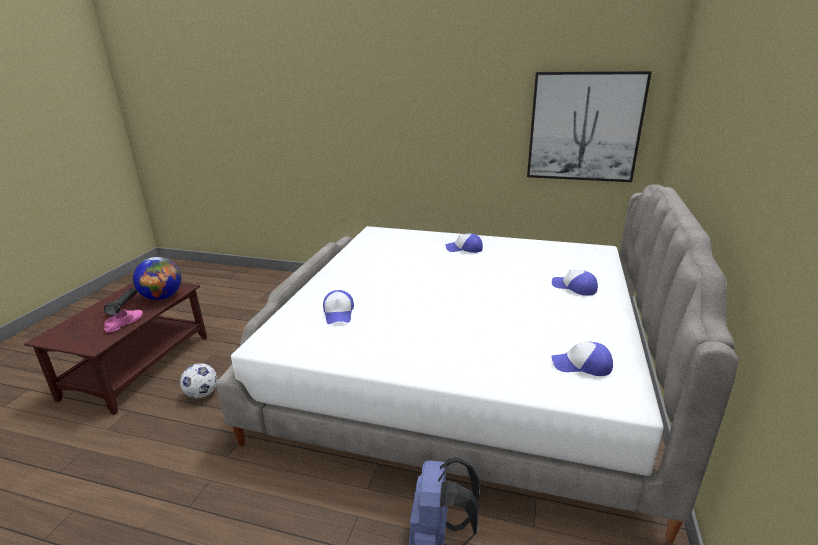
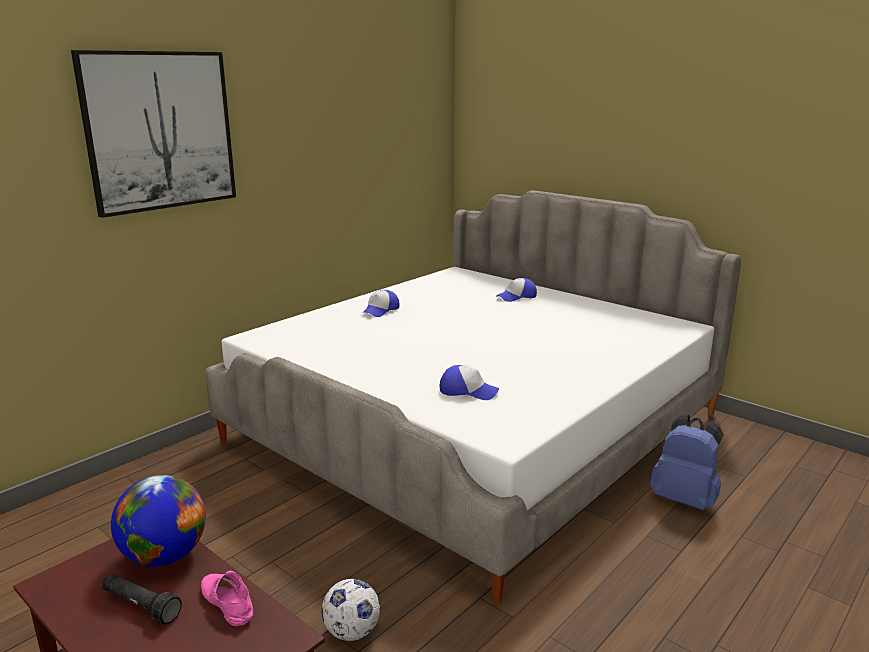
camera: 65 degrees left, 5 degrees down
picture [527,71,652,182] -> picture moved to [71,50,236,218]
cap [552,341,613,376] -> none

